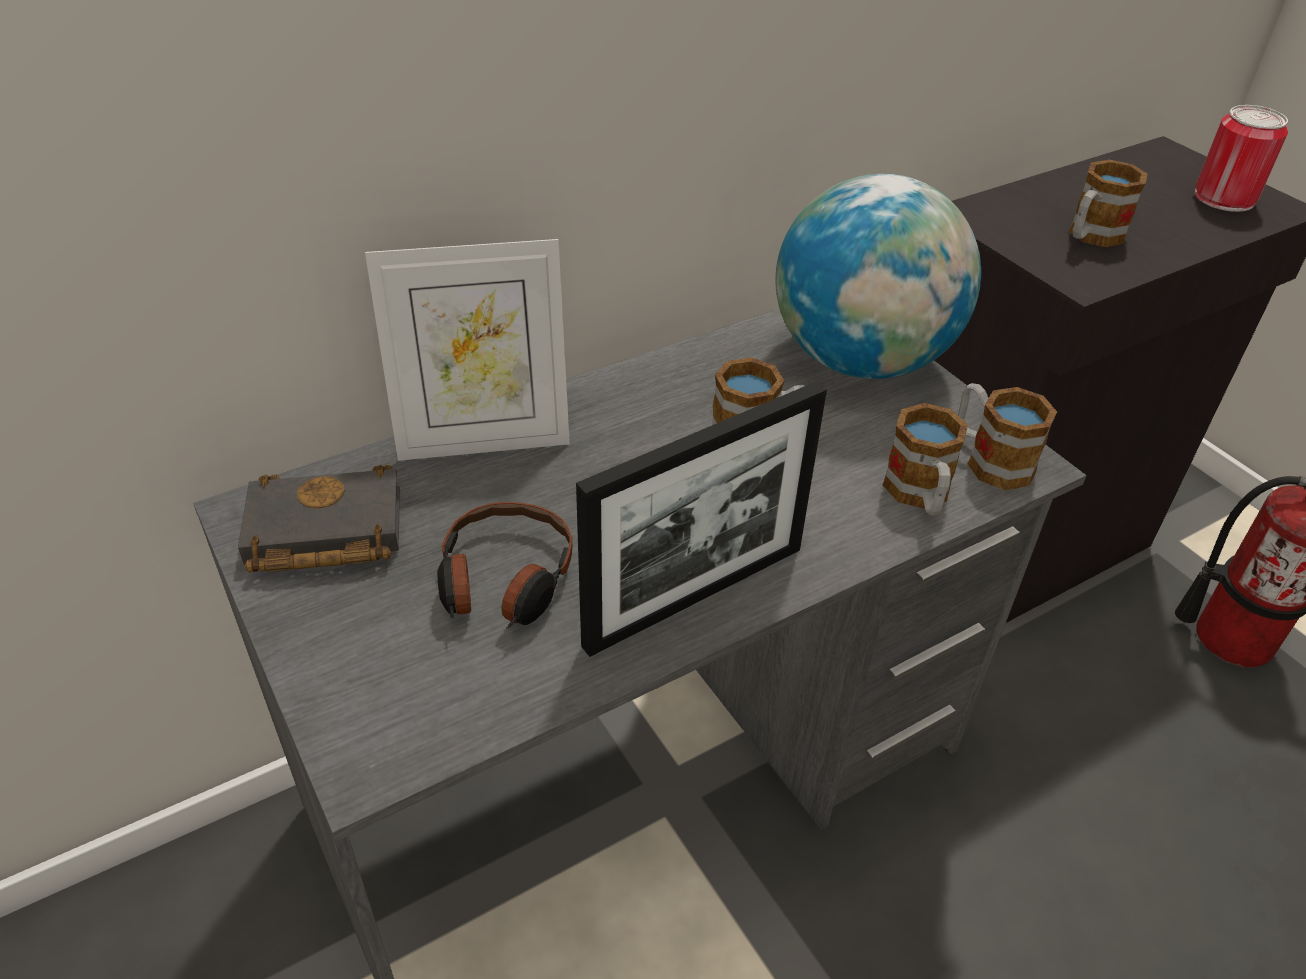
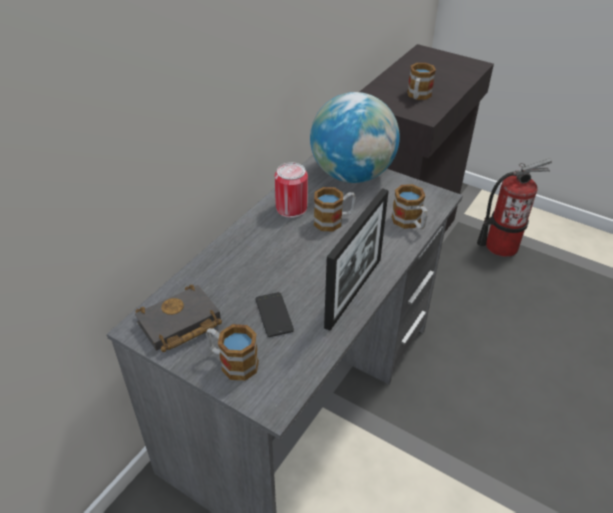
camera: 25 degrees left, 0 degrees up
picture frame [365,239,570,461] -> none
headphones [437,502,572,629] -> phone [255,292,294,337]
mug [958,383,1057,490] -> mug moved to [206,324,259,381]
can [1195,105,1288,212] -> can moved to [275,162,308,218]

